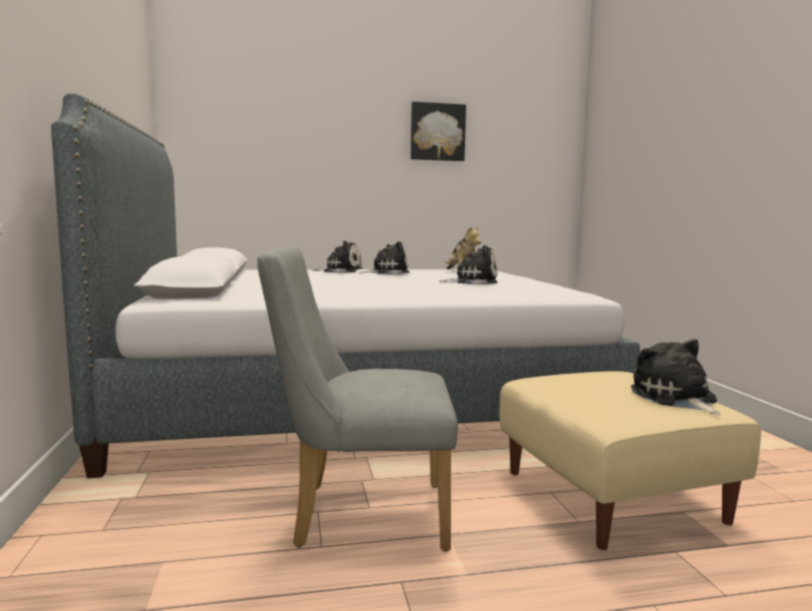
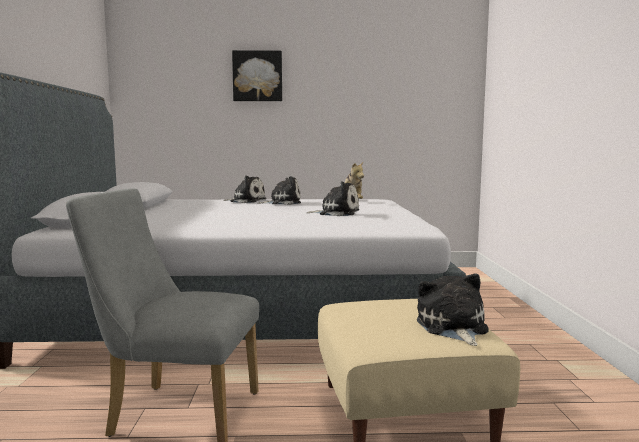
camera: 10 degrees right, 0 degrees up
picture [411,102,466,161] -> picture moved to [232,50,282,101]

